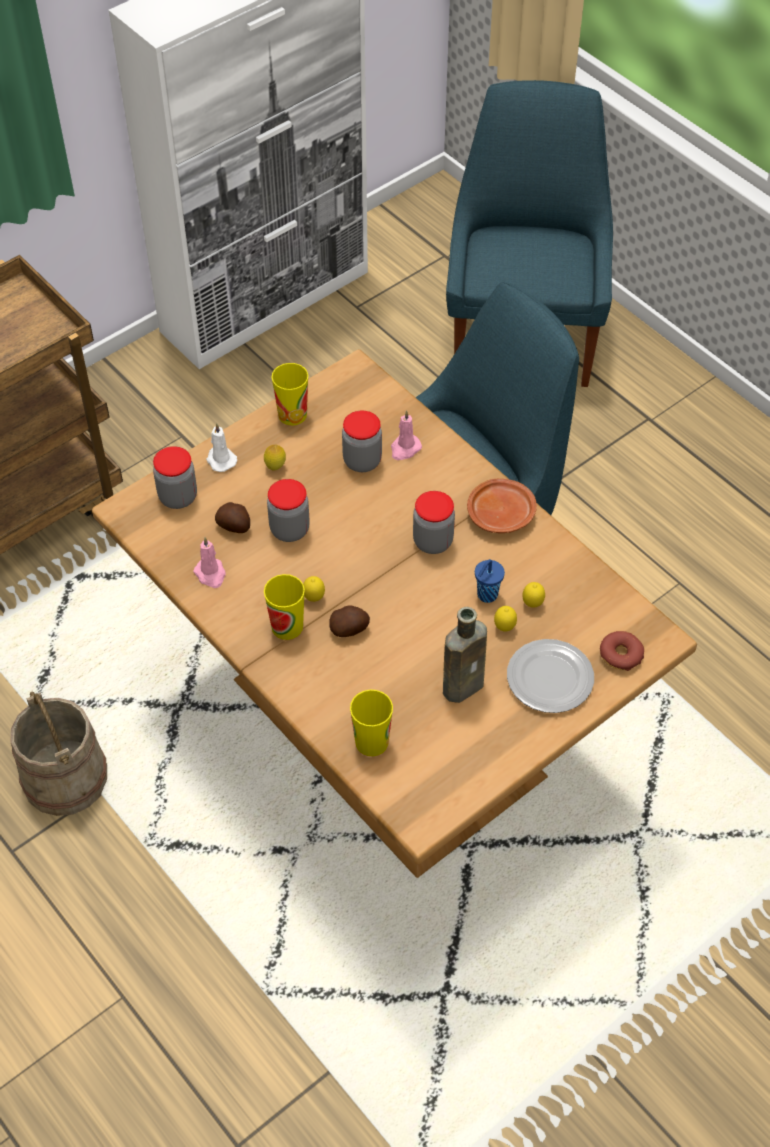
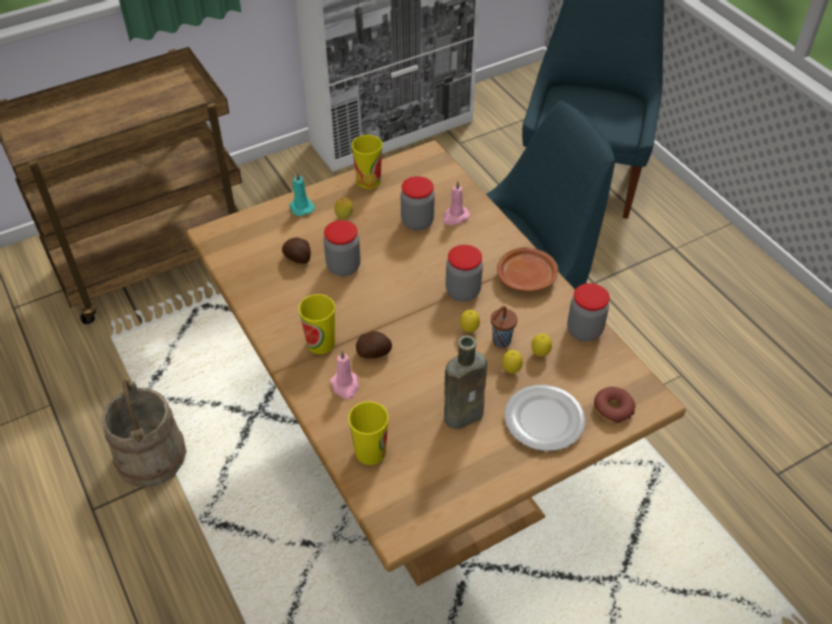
camera: 10 degrees right, 5 degrees down
jar [153,446,197,509] -> jar moved to [567,283,610,342]
pink candle [193,537,226,588] -> pink candle moved to [330,350,359,400]
white candle [206,423,237,472] -> turquoise candle [289,171,315,216]
lemon [303,576,325,602] -> lemon moved to [460,310,480,333]
blue cup [475,559,505,603] -> brown cup [491,306,518,348]

